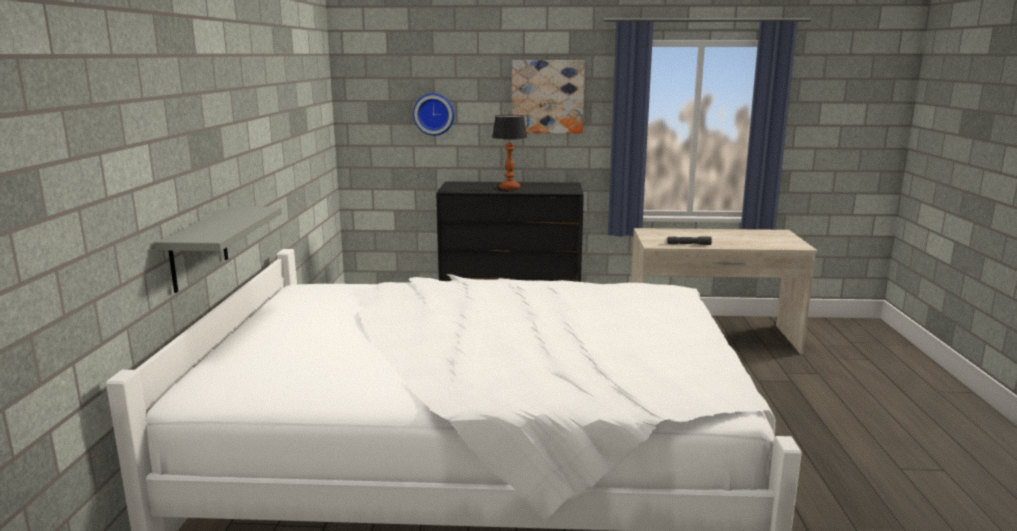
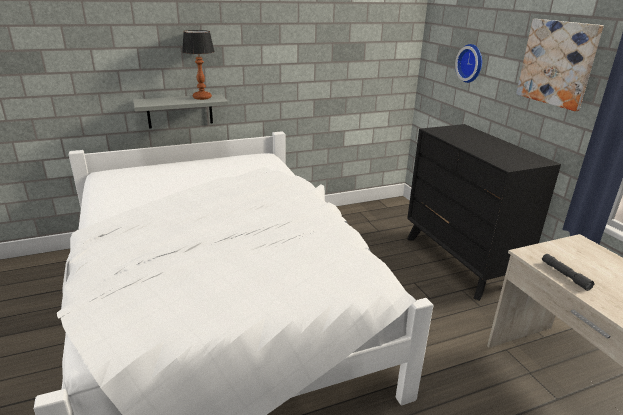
camera: 65 degrees right, 10 degrees up
table lamp [492,115,527,190] -> table lamp moved to [182,30,215,100]

